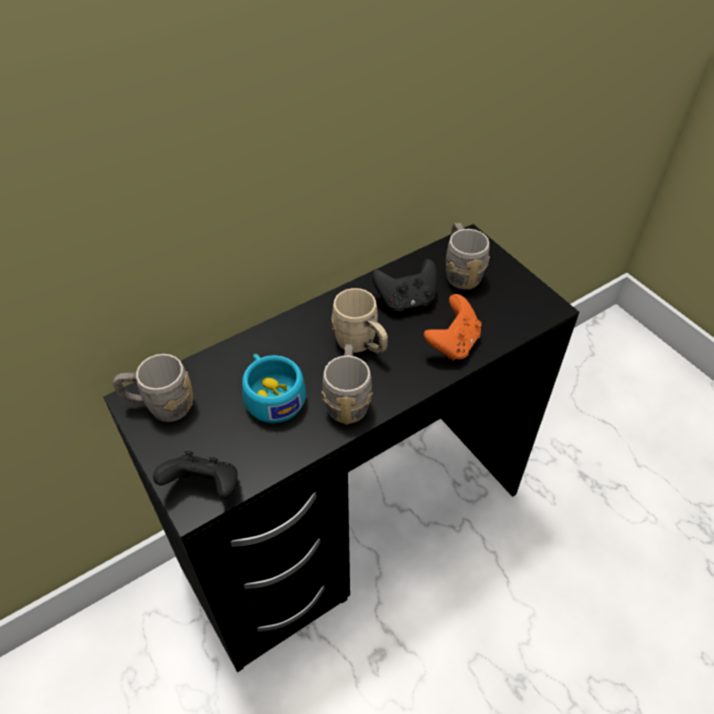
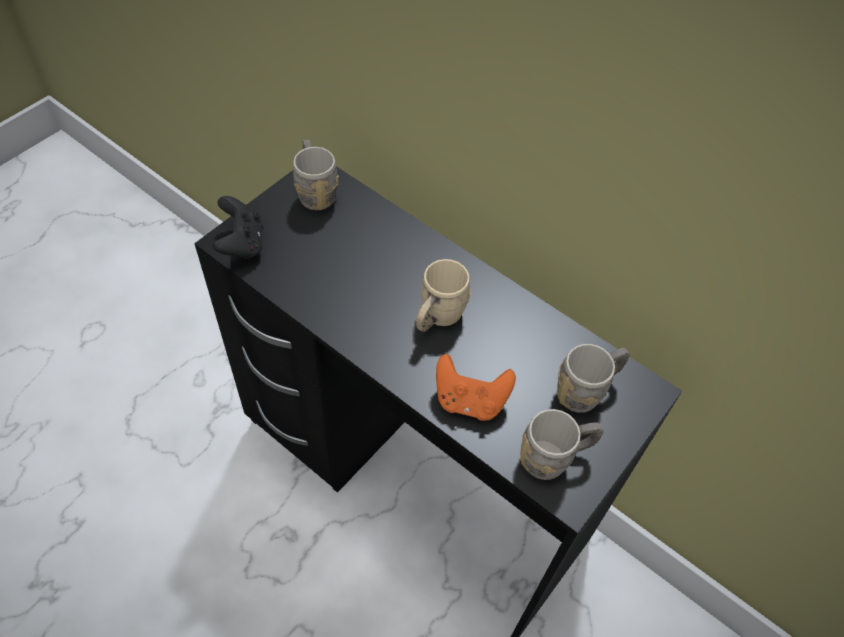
camera: 70 degrees right, 5 degrees up
turquoise cup [242,354,306,423] -> none
grey mug [321,345,373,425] -> grey mug moved to [520,409,604,480]
black game controller [372,259,437,311] -> none

